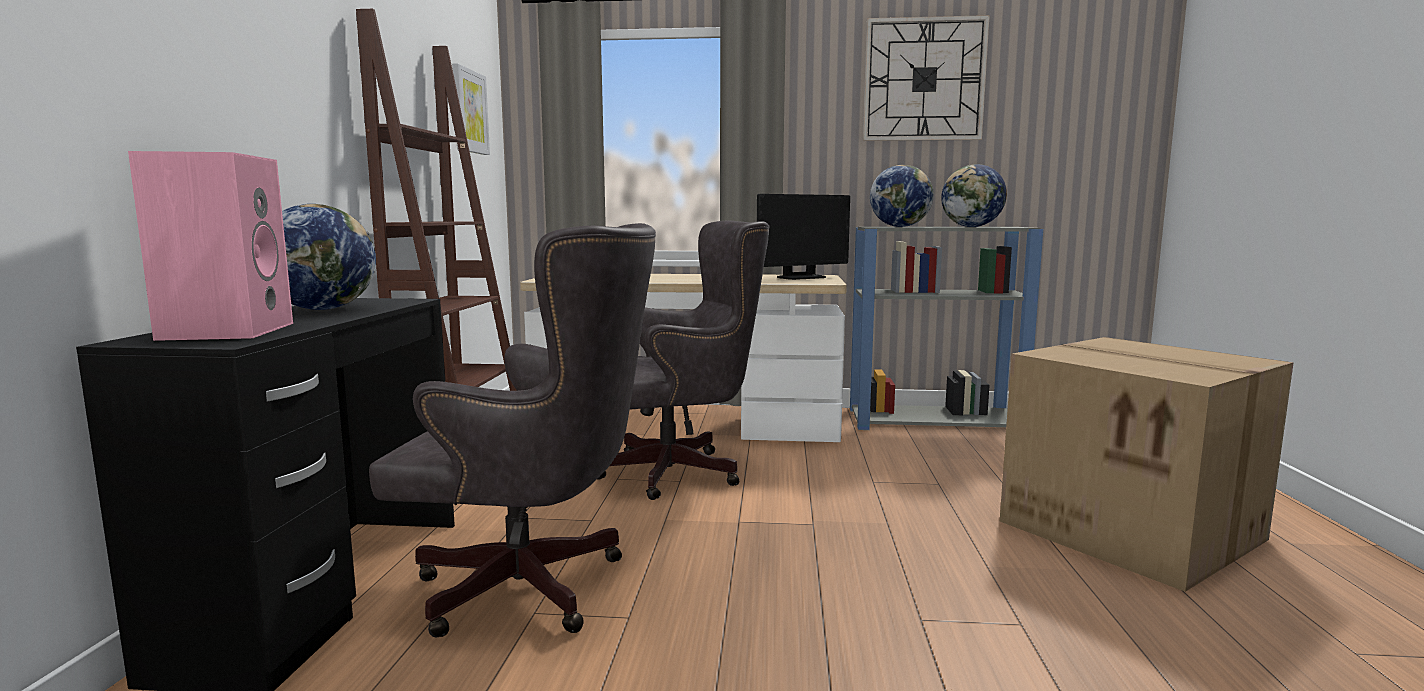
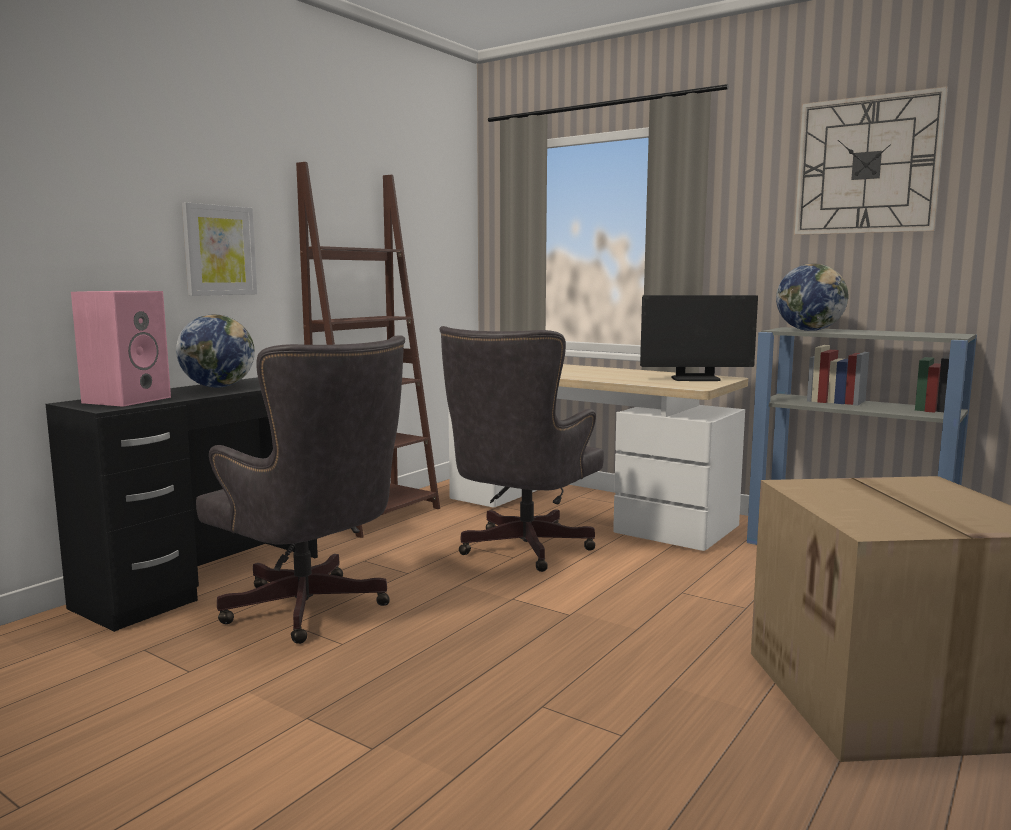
camera: 30 degrees right, 0 degrees up
picture [452,63,490,155] -> picture moved to [182,202,257,296]
grey office chair [598,220,769,500] -> grey office chair turned 105 degrees clockwise [439,326,604,572]
globe [941,164,1007,227] -> none

